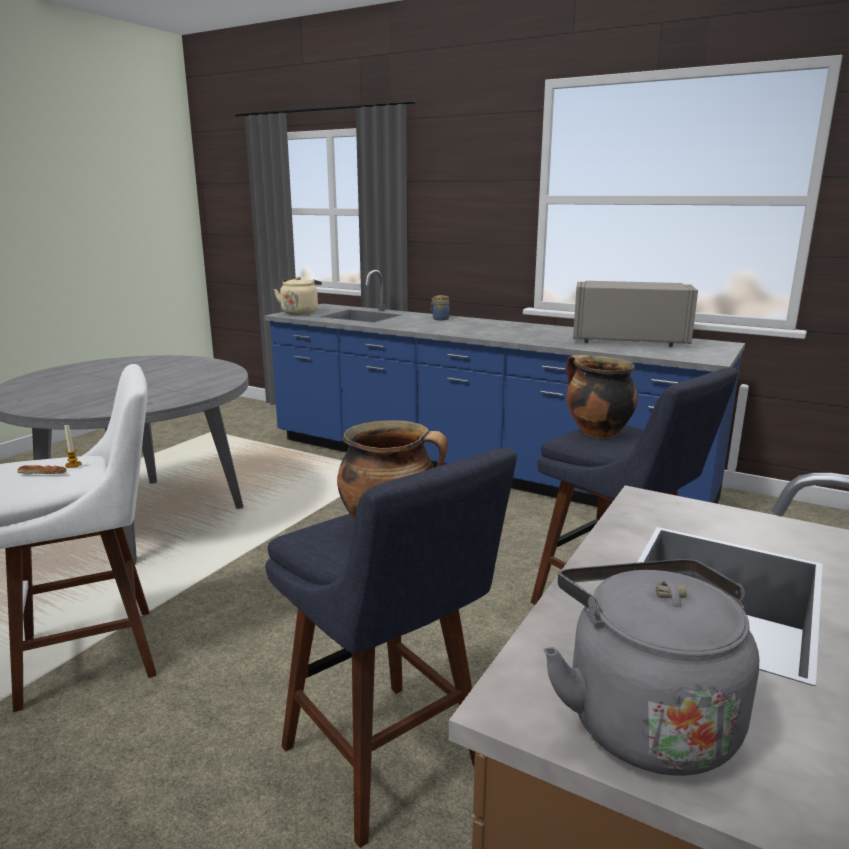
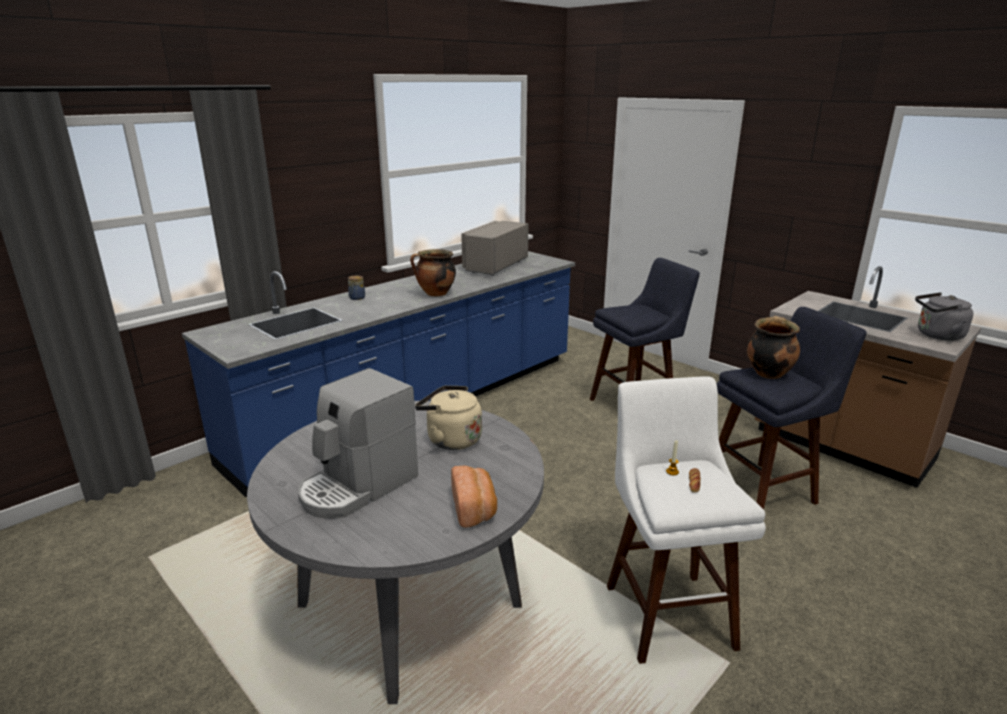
camera: 75 degrees left, 5 degrees up
beige kettle [274,277,322,315] -> beige kettle moved to [415,386,482,450]
cooking pot [566,355,638,438] -> cooking pot moved to [410,249,456,296]
none -> coffee machine [298,368,418,519]
none -> bread [451,466,497,528]

